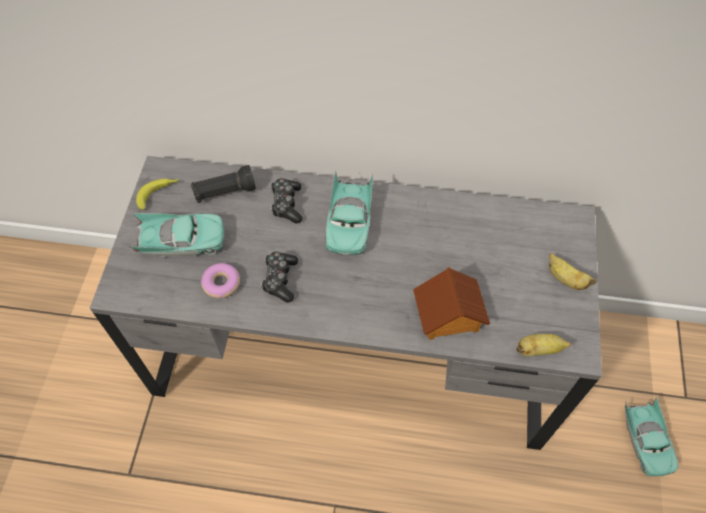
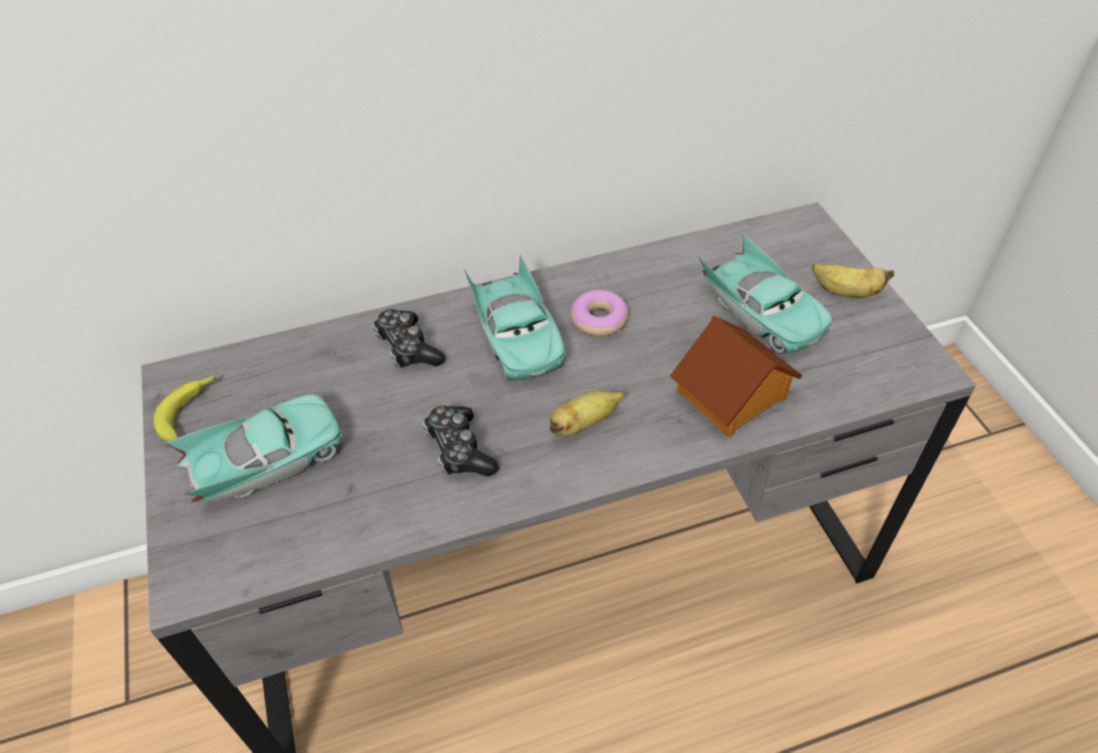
camera: 25 degrees left, 10 degrees down
black flashlight [191,165,256,203] -> none
donut [201,263,240,299] -> donut moved to [571,290,628,336]
banana [516,334,571,356] -> banana moved to [550,390,624,437]
turquoise toy car [625,397,678,477] -> turquoise toy car moved to [699,233,832,354]

